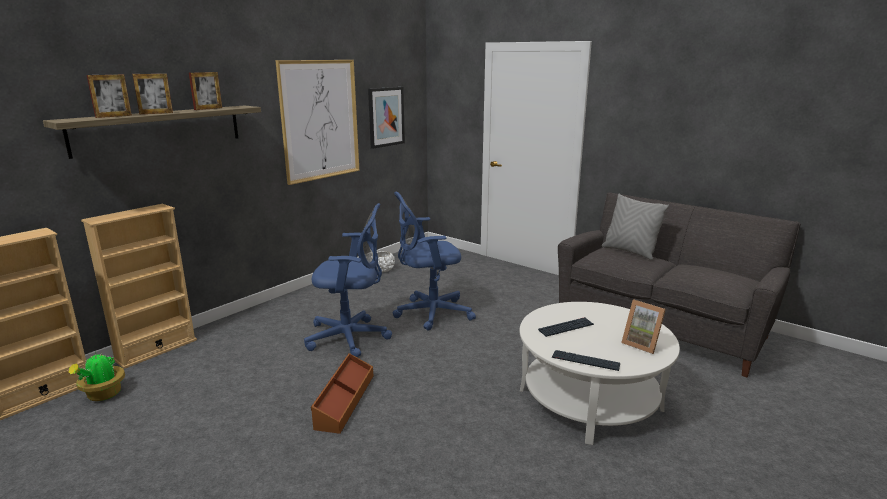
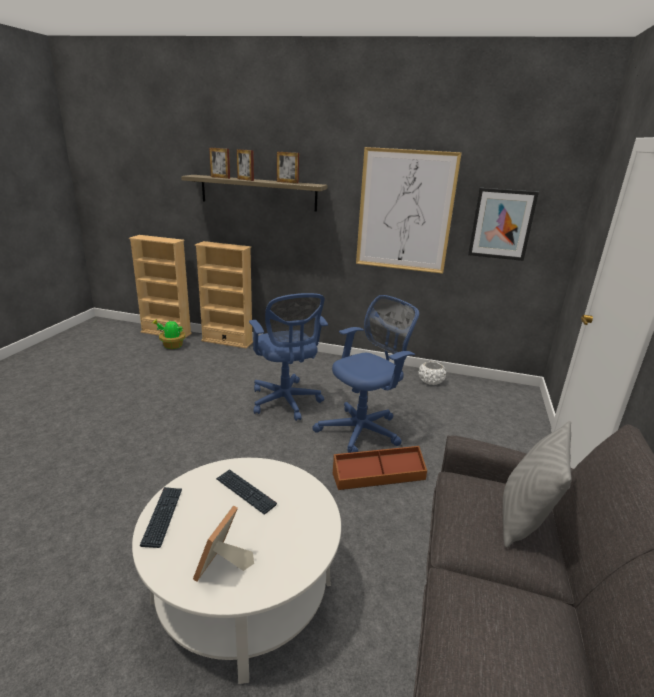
camera: 65 degrees right, 5 degrees up
brown storage box [311,353,373,434] -> brown storage box moved to [333,446,427,490]
blue office chair [393,192,476,331] -> blue office chair turned 90 degrees clockwise [313,295,419,453]

